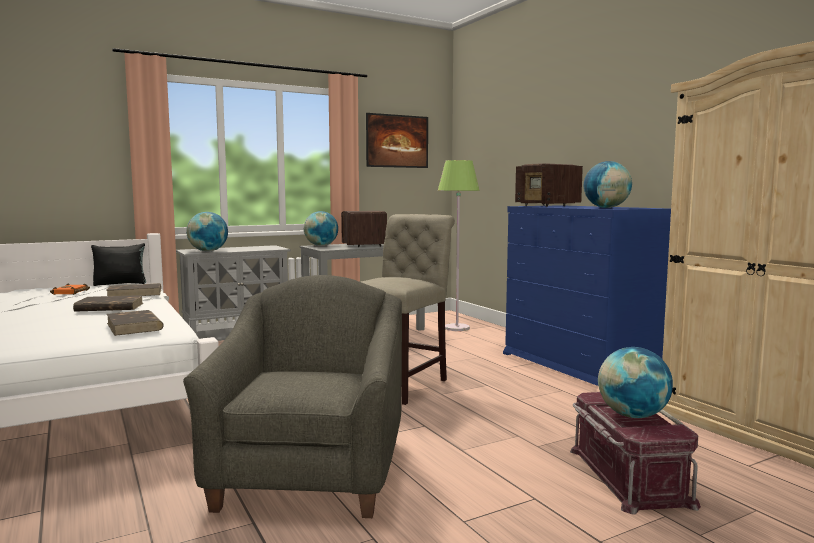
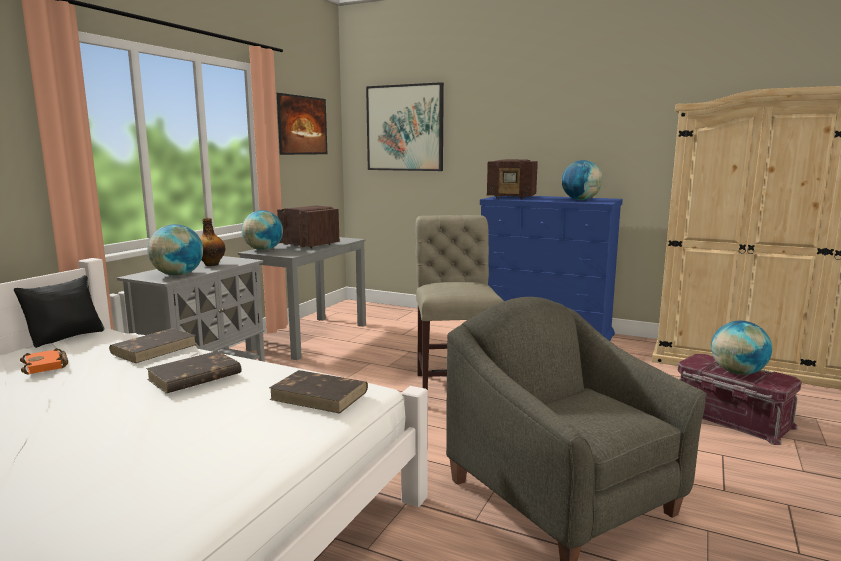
camera: 35 degrees left, 5 degrees up
green floor lamp [438,160,480,331] -> none
none -> bottle [200,218,225,266]
none -> picture [366,82,444,171]

